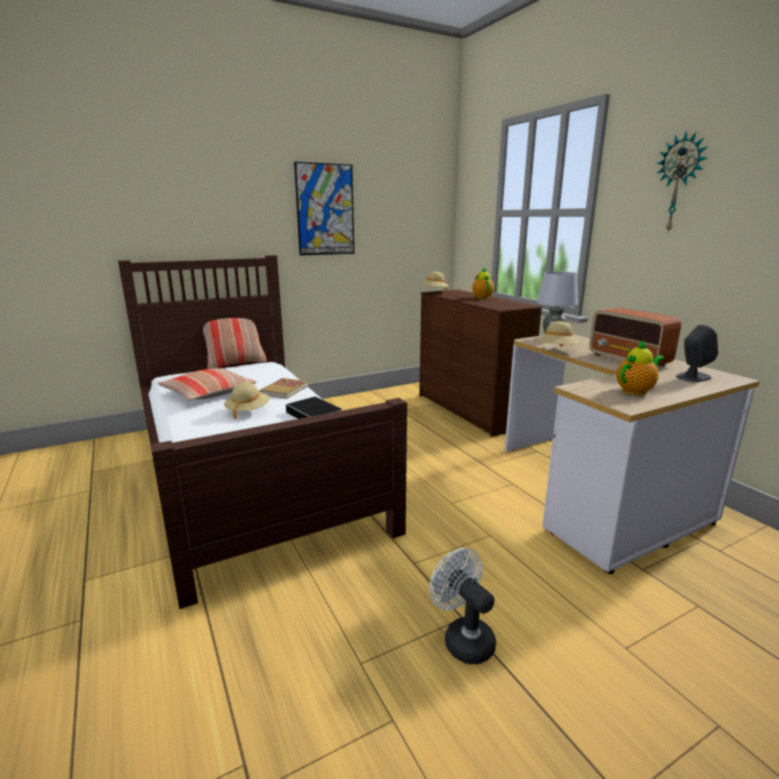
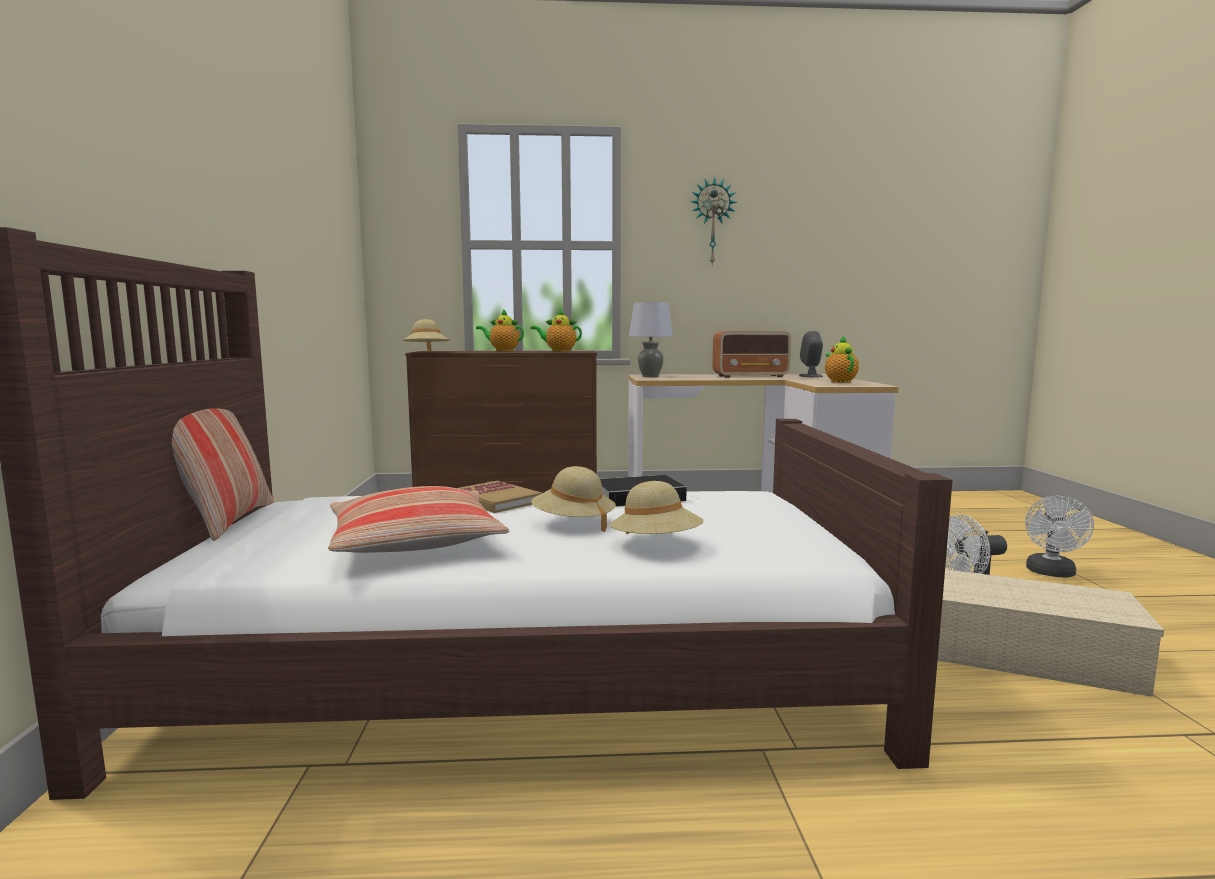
camera: 65 degrees left, 10 degrees down
picture [294,162,354,256] -> none
beige hat [536,321,581,347] -> beige hat moved to [610,481,704,534]
none -> teapot [530,309,582,352]
none -> beige storage box [938,570,1164,697]
none -> white fan [1025,496,1094,578]

